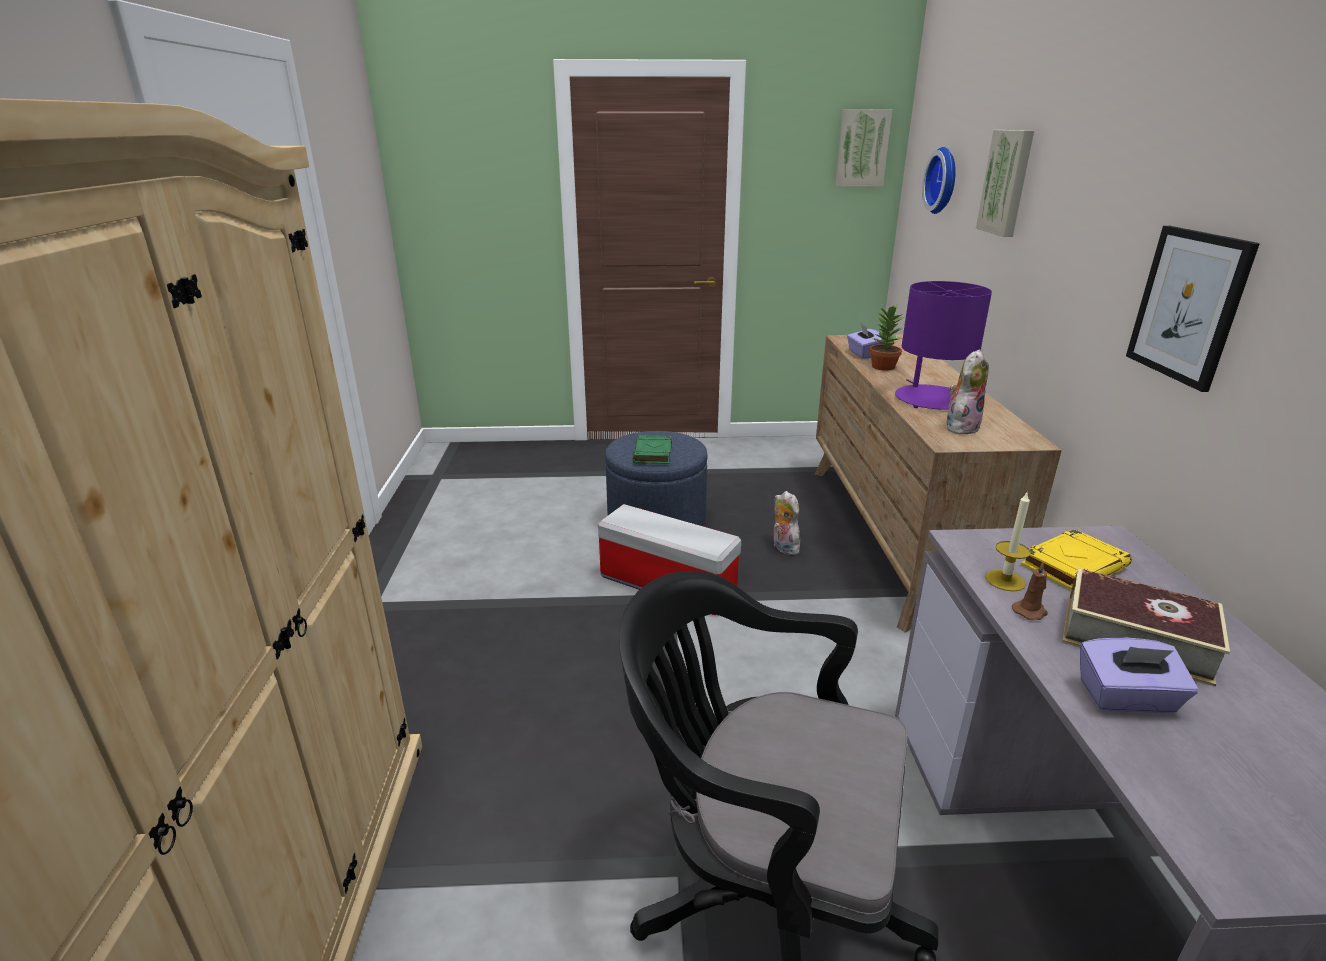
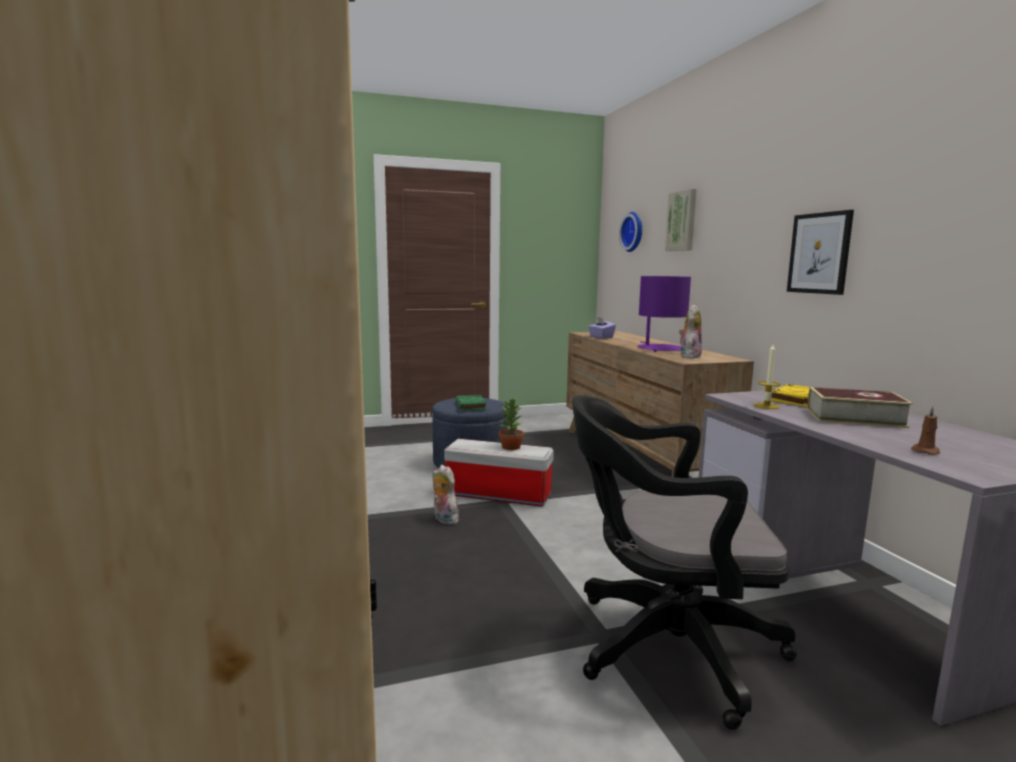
camera: 15 degrees left, 15 degrees down
plush toy [773,491,803,555] -> plush toy moved to [433,465,459,525]
picture [835,110,892,187] -> none
potted plant [869,305,904,371] -> potted plant moved to [499,398,524,450]
brown candle [1012,562,1048,620] -> brown candle moved to [911,407,940,455]
purple tissue box [1080,638,1198,713] -> none

